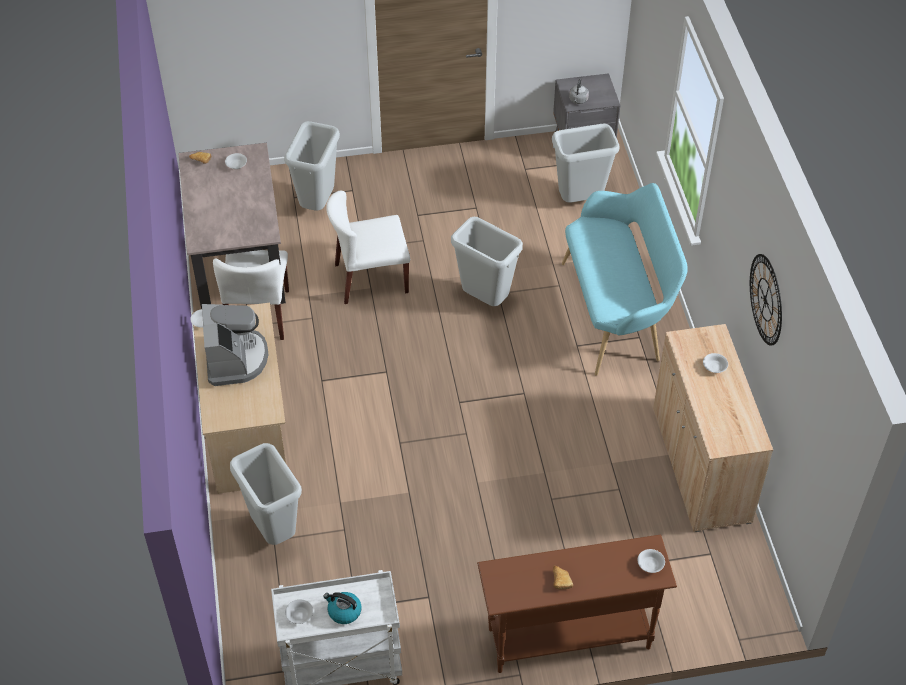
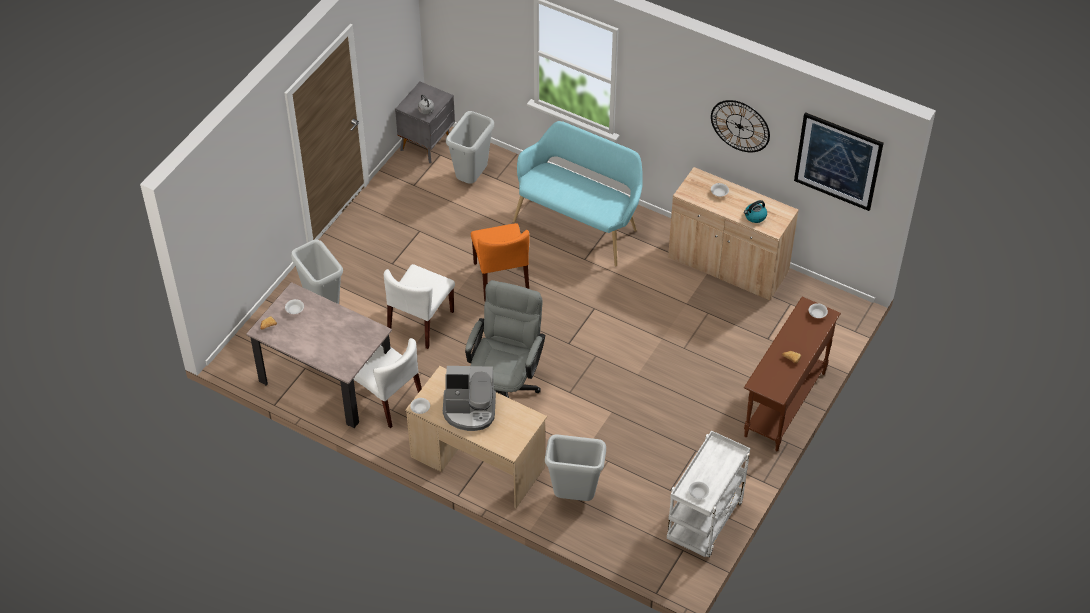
camera: 50 degrees left, 0 degrees up
coffee machine [202,304,269,386] -> coffee machine turned 150 degrees clockwise [443,366,496,431]
kettle [323,592,362,624] -> kettle moved to [744,200,767,223]
grey trash can [451,217,523,306] -> orange chair [471,223,530,301]
none -> grey office chair [465,280,545,398]
none -> picture [794,112,884,211]

